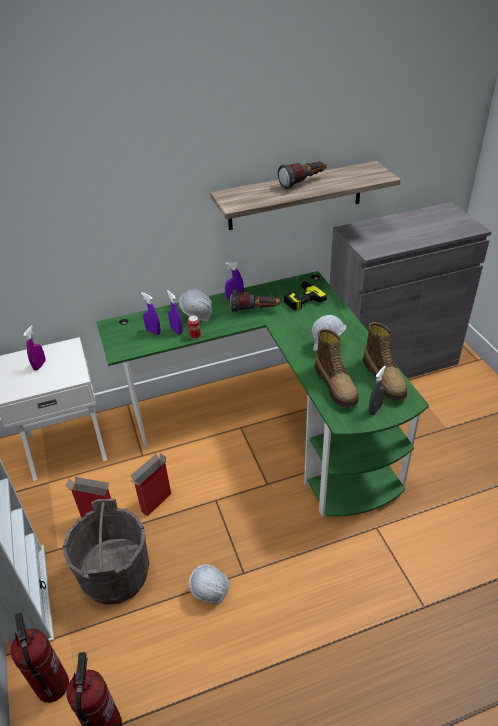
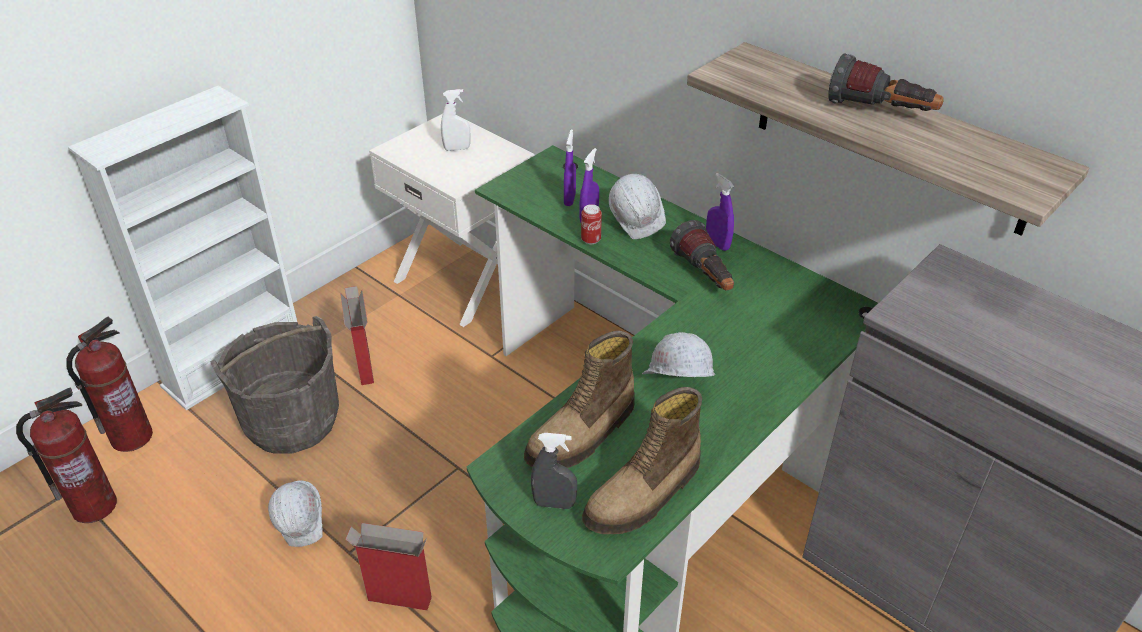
camera: 60 degrees right, 0 degrees up
purple spray bottle [23,325,46,371] -> white spray bottle [441,89,470,151]
cardboard box [129,453,171,516] -> cardboard box moved to [346,523,432,610]
power drill [284,275,327,310] -> none

